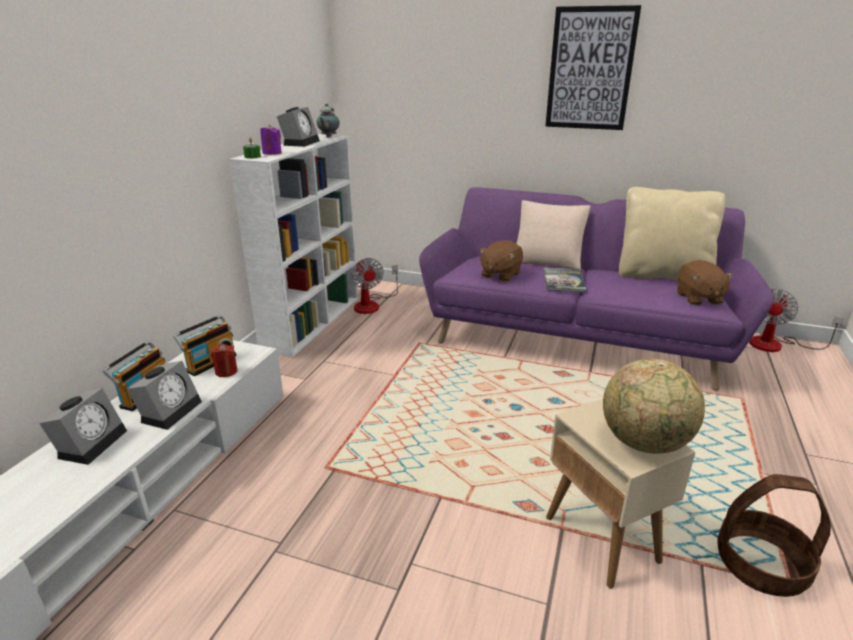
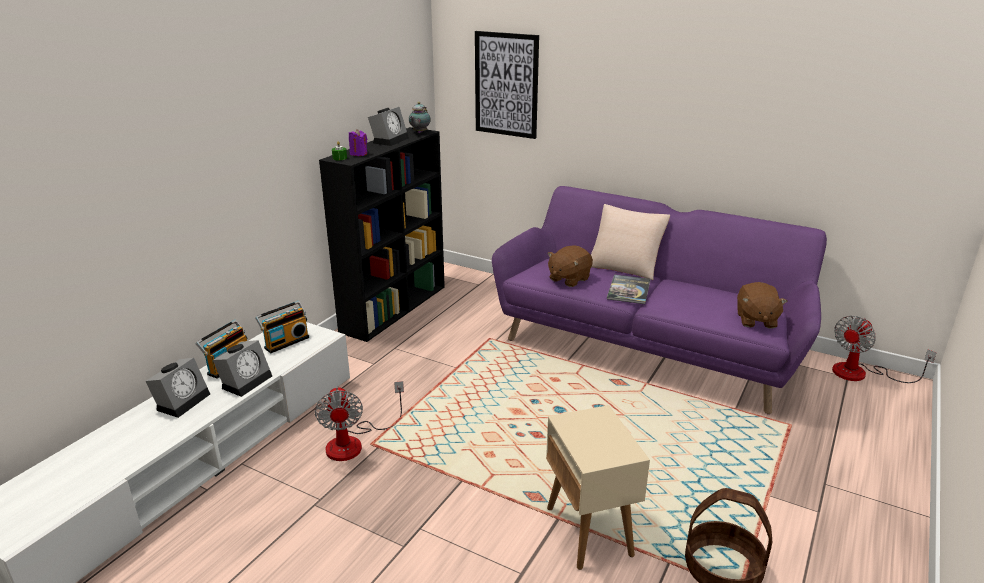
camera: 10 degrees right, 0 degrees up
red candle [211,343,238,377] -> none
white bookcase [229,134,358,358] -> black bookcase [319,127,445,342]
fan [352,258,398,314] -> fan moved to [314,381,404,461]
picture [545,5,641,130] -> picture moved to [475,31,539,139]
globe [603,359,705,454] -> none
beige pillow [619,187,725,280] -> none

